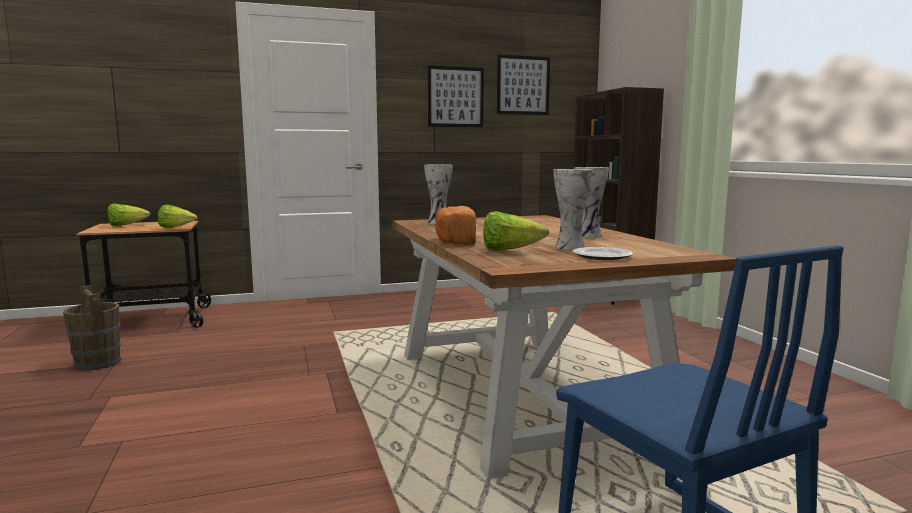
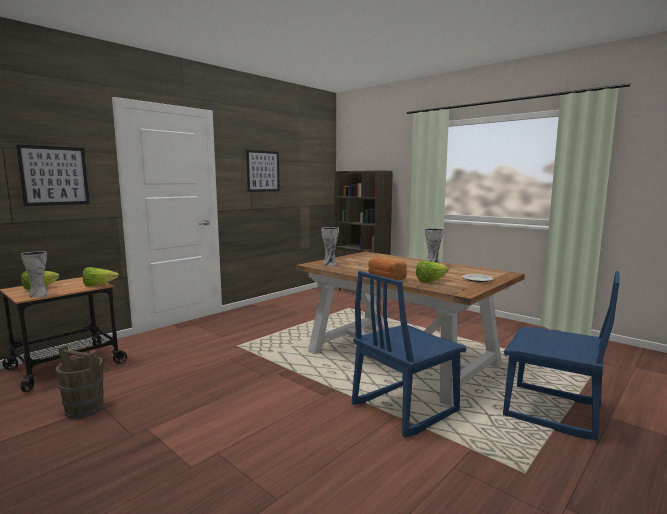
camera: 30 degrees left, 0 degrees up
picture [497,55,550,115] -> picture moved to [16,144,90,206]
vase [553,169,593,250] -> vase moved to [21,251,49,297]
none -> blue chair [352,271,466,438]

